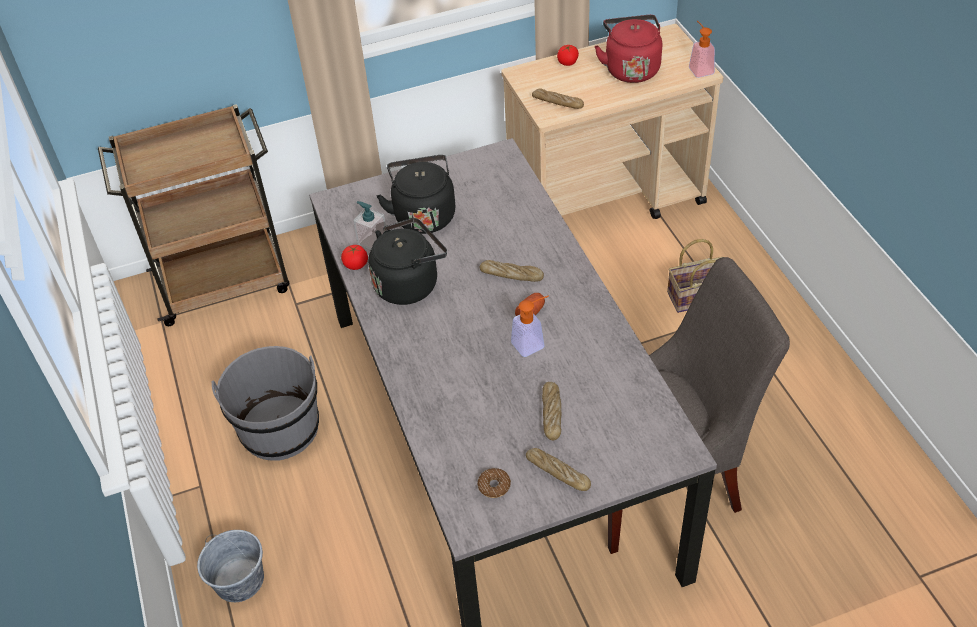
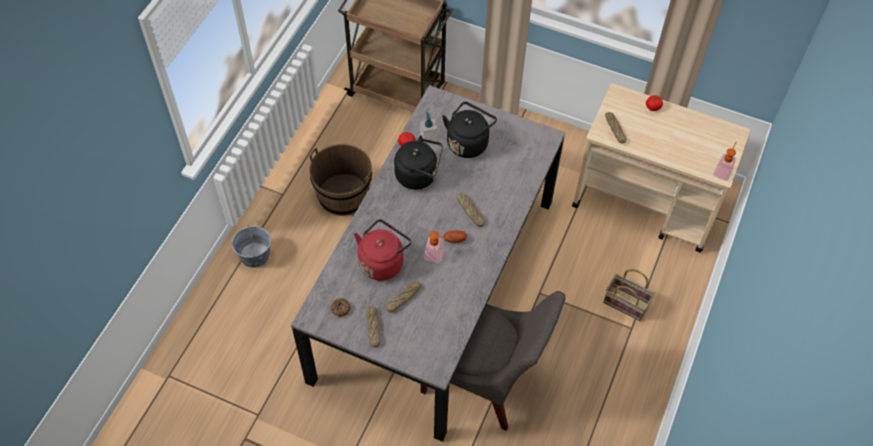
camera: 40 degrees right, 10 degrees up
grey bucket [212,346,319,461] -> brown bucket [309,144,372,216]
red kettle [594,15,662,83] -> red kettle moved to [354,219,411,281]

